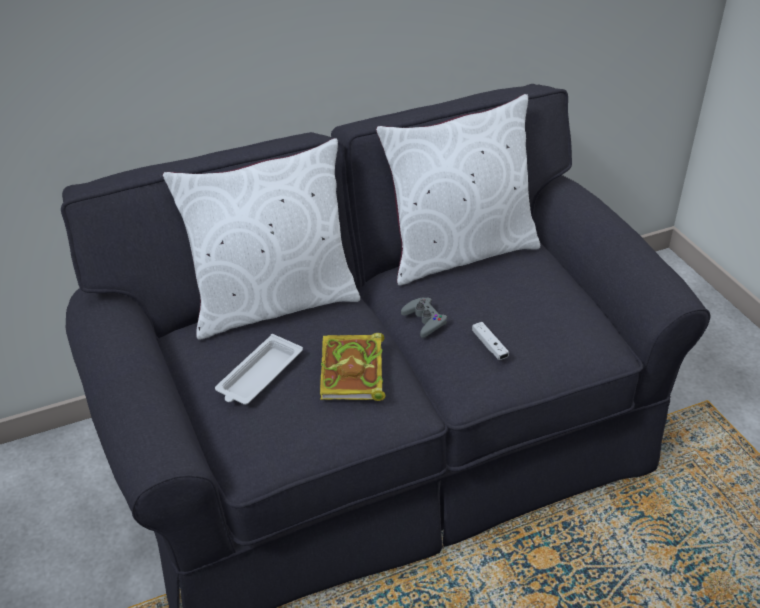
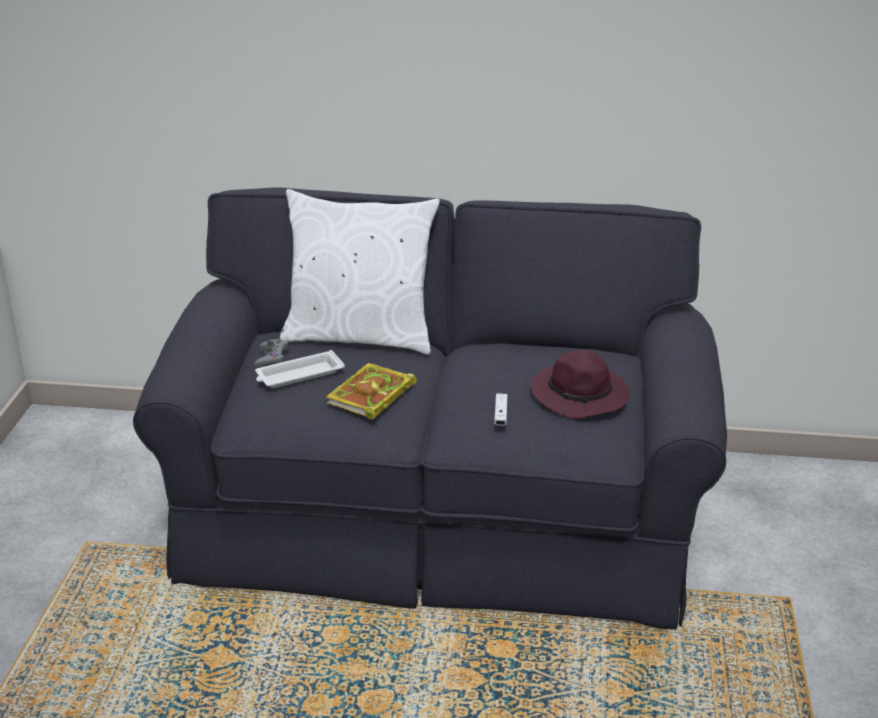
camera: 30 degrees right, 10 degrees down
white pillow [376,94,540,286] -> none
grey game controller [401,298,448,338] -> grey game controller moved to [254,339,288,368]
none -> purple hat [531,350,630,418]

